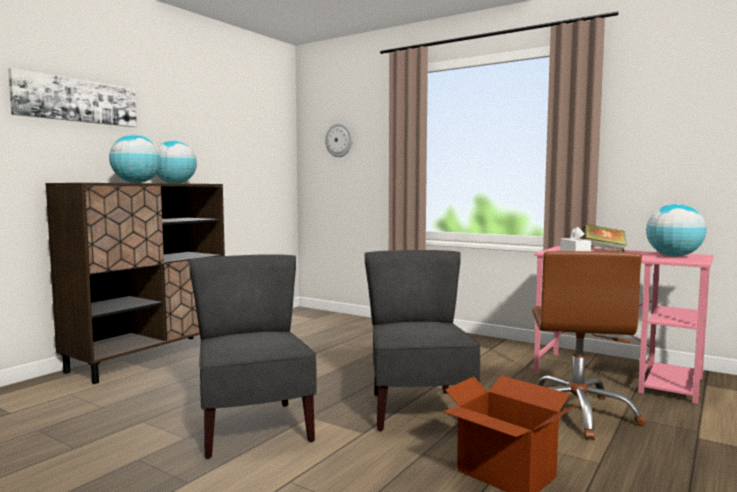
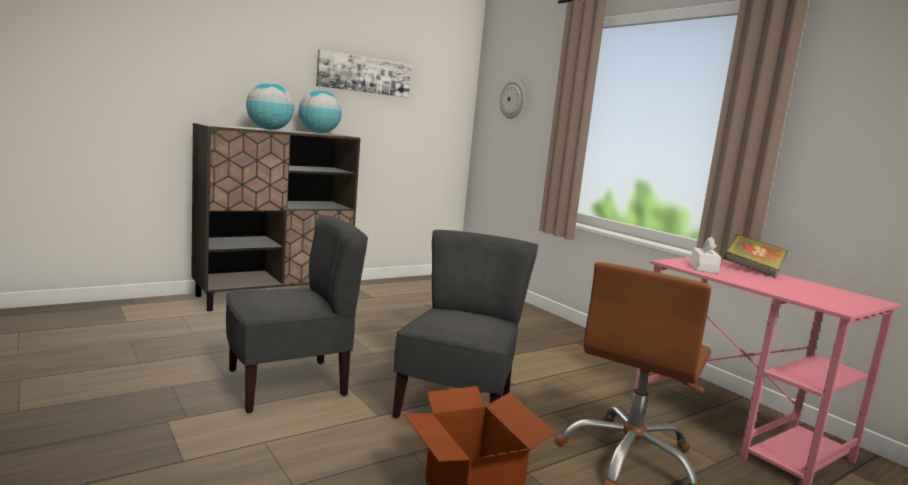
camera: 20 degrees right, 5 degrees up
picture [8,68,137,127] -> picture moved to [316,49,411,98]
grey chair [189,254,317,459] -> grey chair turned 60 degrees clockwise [226,215,368,413]
globe [646,204,706,257] -> none

